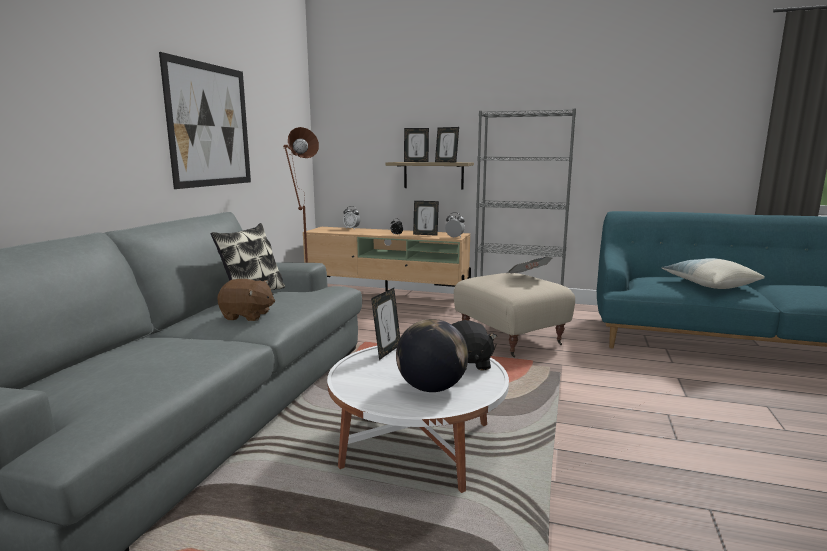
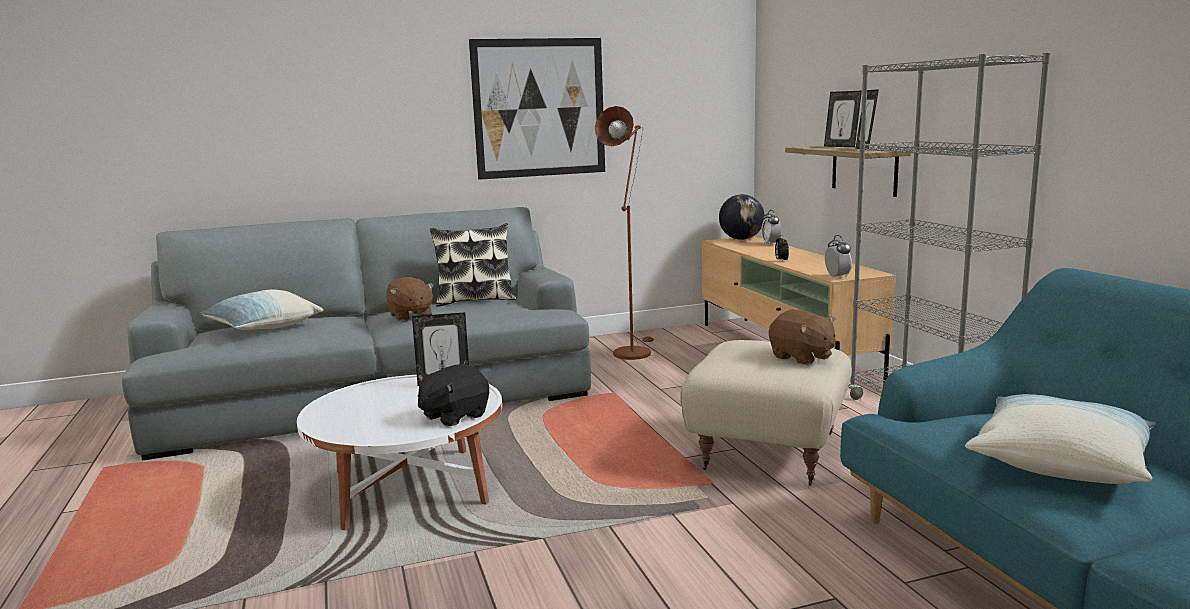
camera: 55 degrees right, 0 degrees up
globe [396,319,469,392] -> globe moved to [719,194,765,240]
picture frame [413,201,439,236] -> none
newspaper [508,256,553,273] -> brown plush toy [769,310,836,365]
none -> pillow [200,290,324,330]

